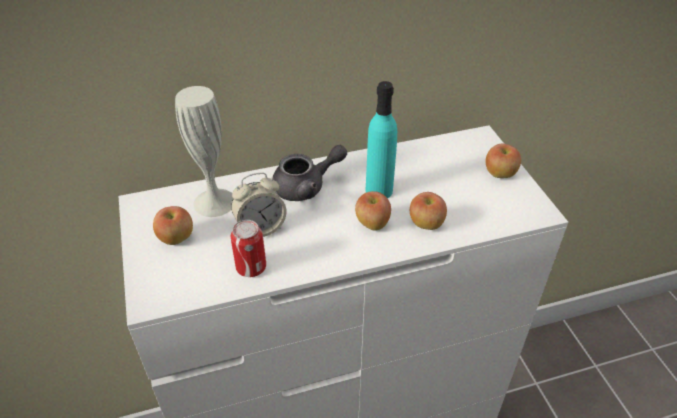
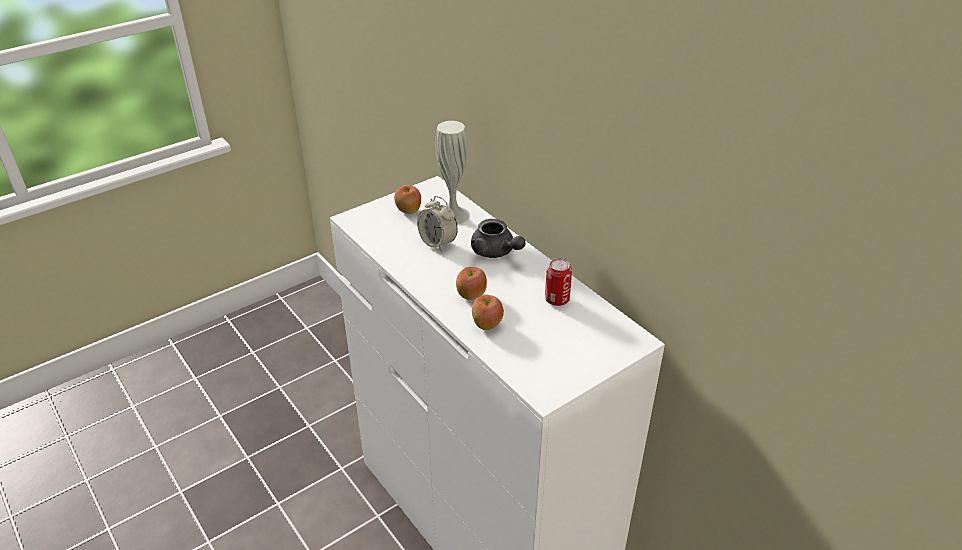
camera: 70 degrees right, 5 degrees down
can [231,220,266,277] -> can moved to [545,258,572,306]
turquoise bottle [365,81,397,198] -> none
apple [486,144,521,178] -> none

